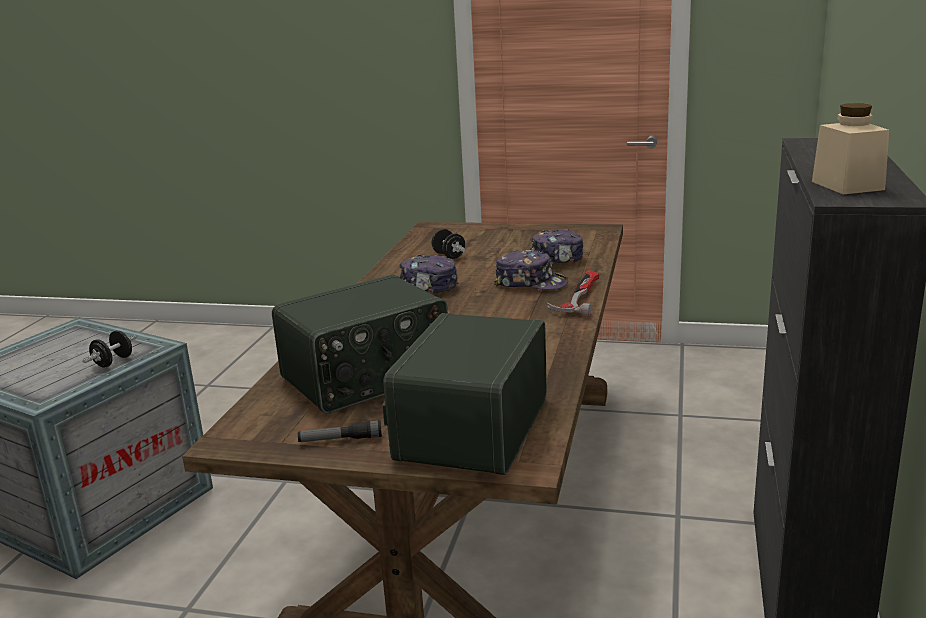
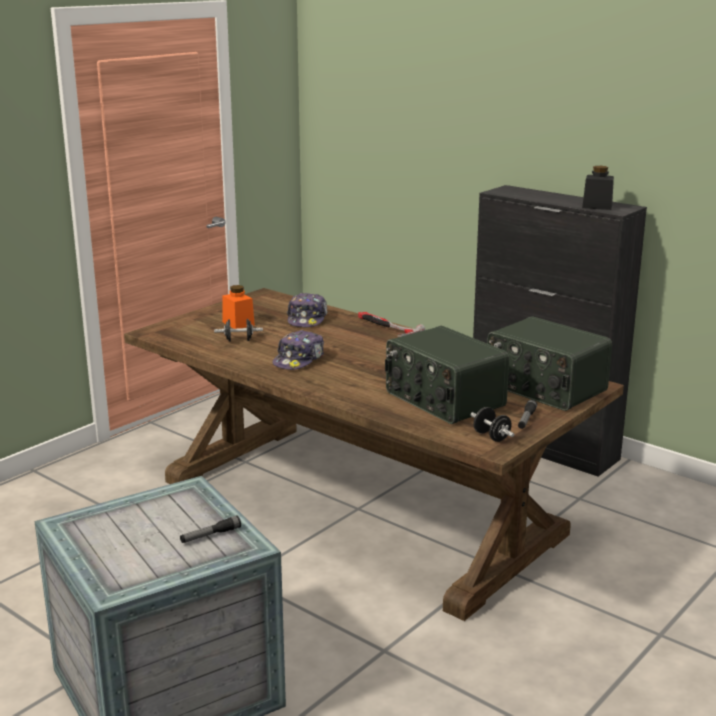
camera: 65 degrees left, 0 degrees up
black dumbbell [83,330,137,368] -> black dumbbell moved to [471,407,514,442]
radio [272,275,448,414] -> radio turned 150 degrees clockwise [385,326,509,424]
cap [494,250,568,290] -> none
beige jar [812,103,889,195] -> black jar [582,166,614,210]
none -> flashlight [180,515,241,543]
none -> orange jar [222,285,255,329]

